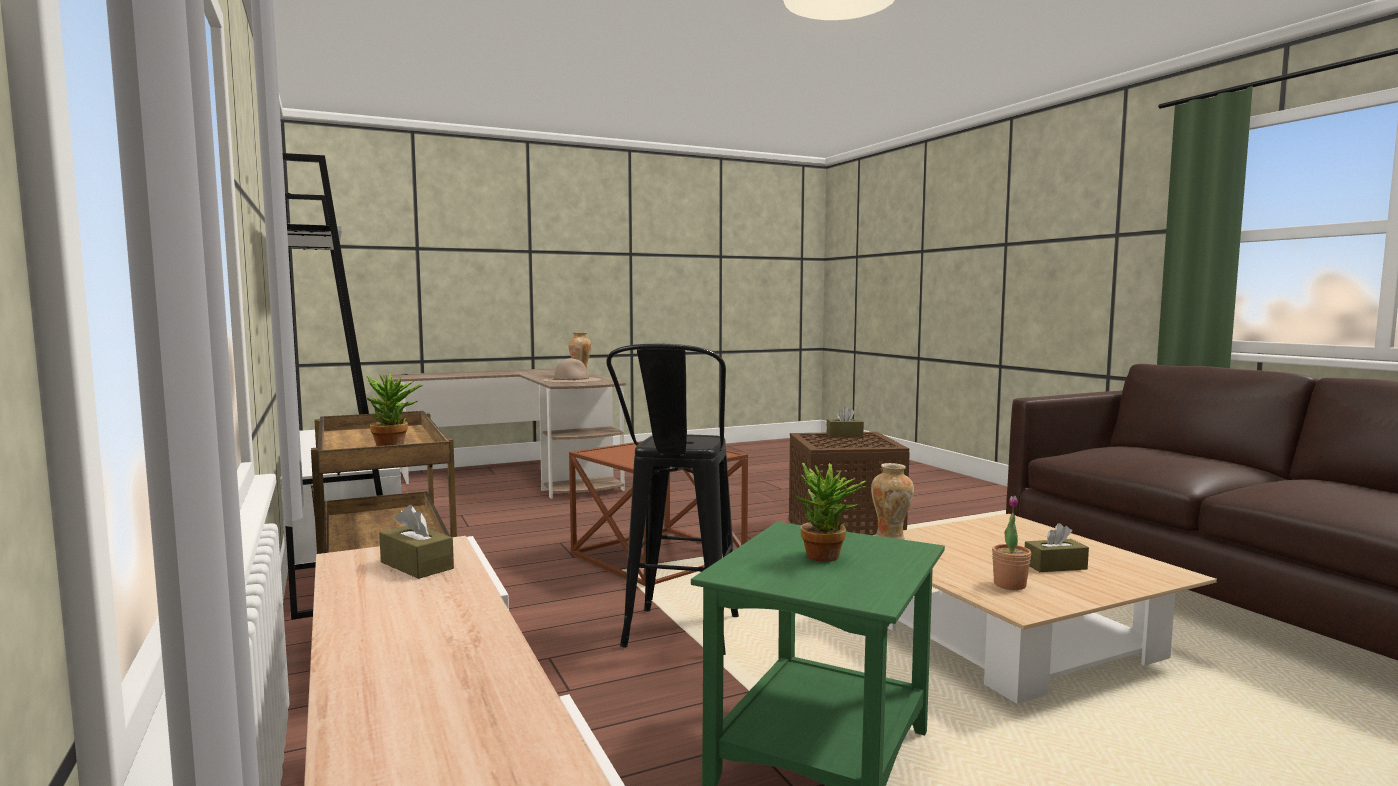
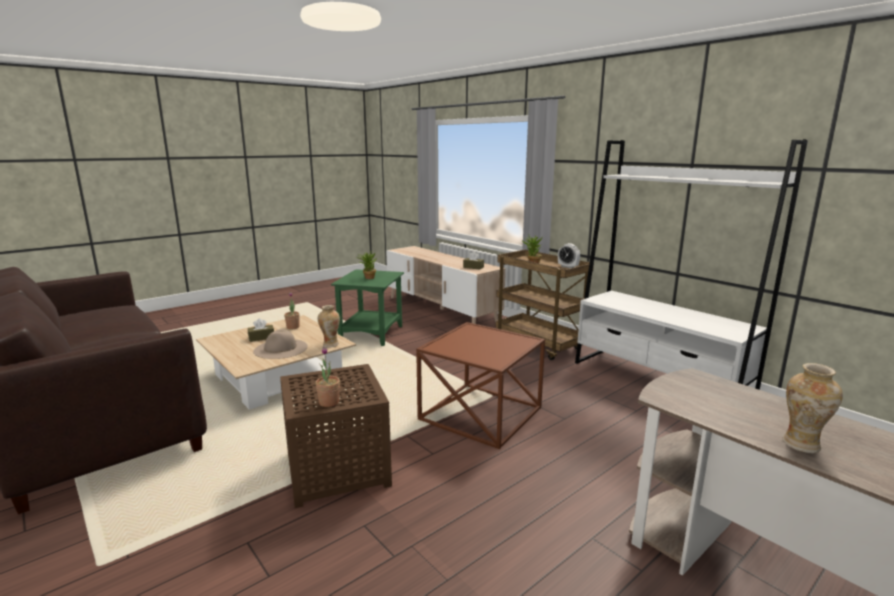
camera: 165 degrees right, 10 degrees up
beige hat [542,358,601,383] -> beige hat moved to [253,329,308,359]
black stool [606,344,739,655] -> none
brown tissue box [827,406,864,436] -> potted plant [315,347,340,407]
none -> alarm clock [558,243,580,268]

